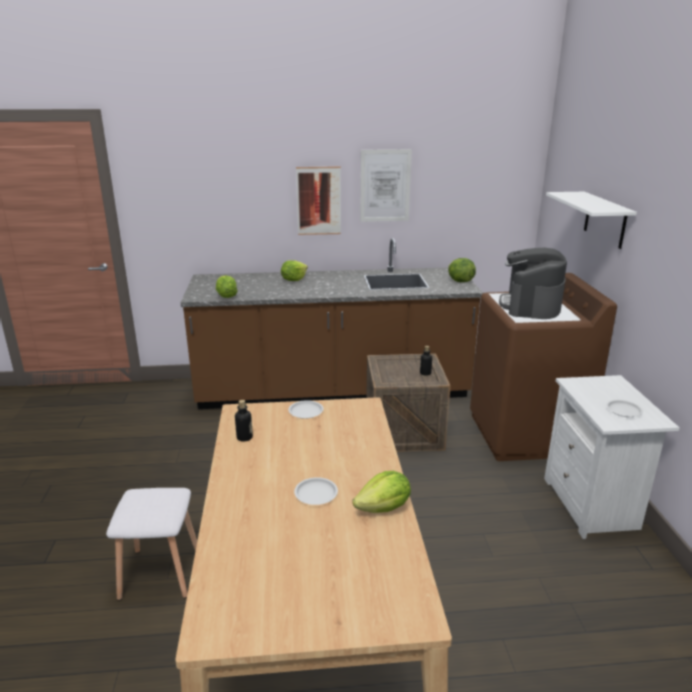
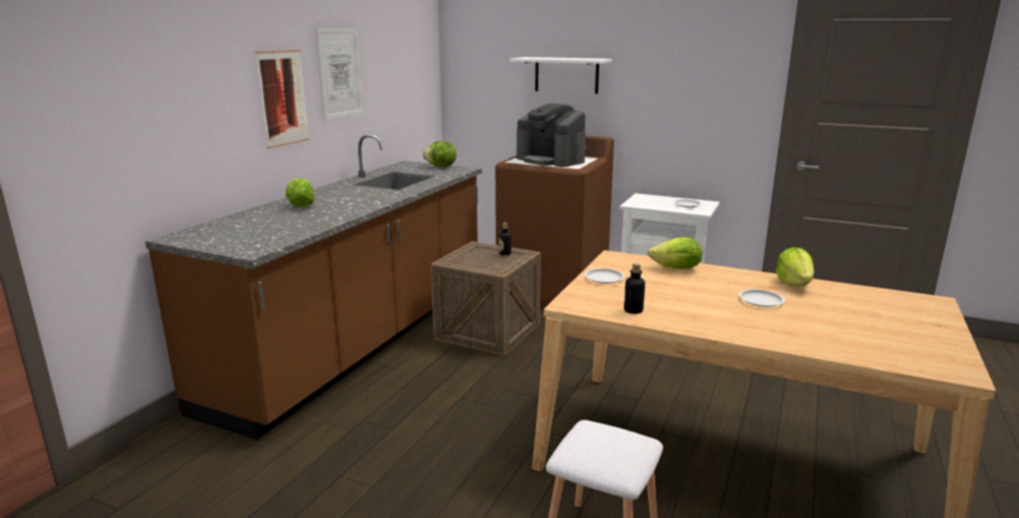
camera: 60 degrees left, 5 degrees down
lettuce [216,275,238,298] -> lettuce moved to [648,237,702,269]

